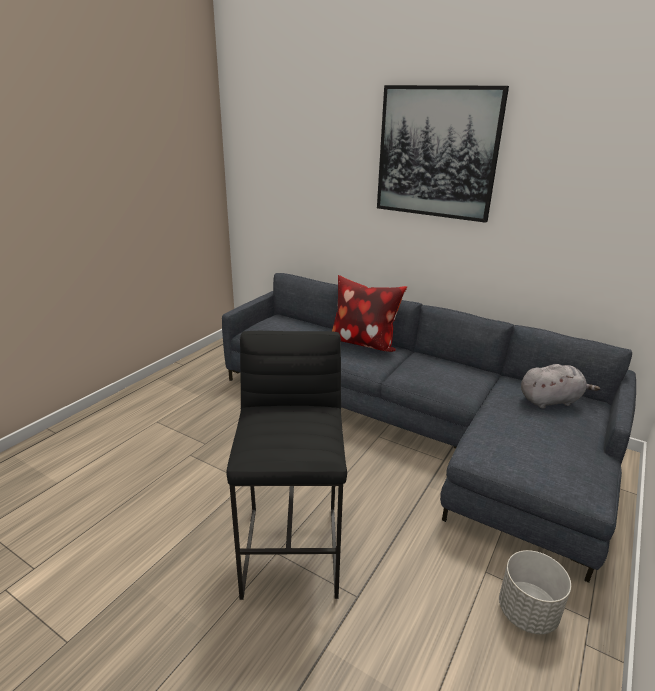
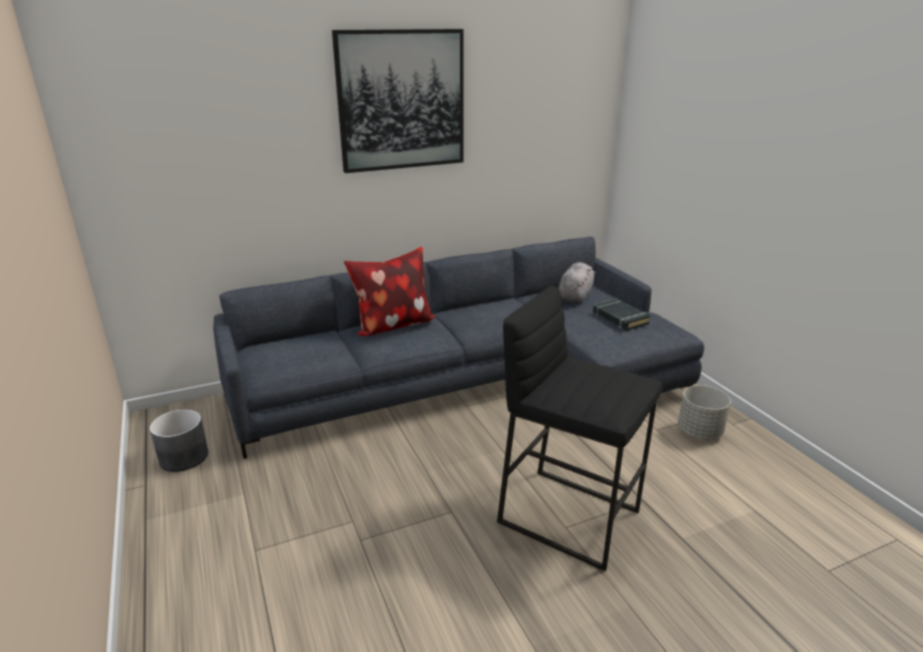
camera: 55 degrees left, 0 degrees up
none -> grey planter [150,409,208,472]
none -> black book [593,299,650,331]

